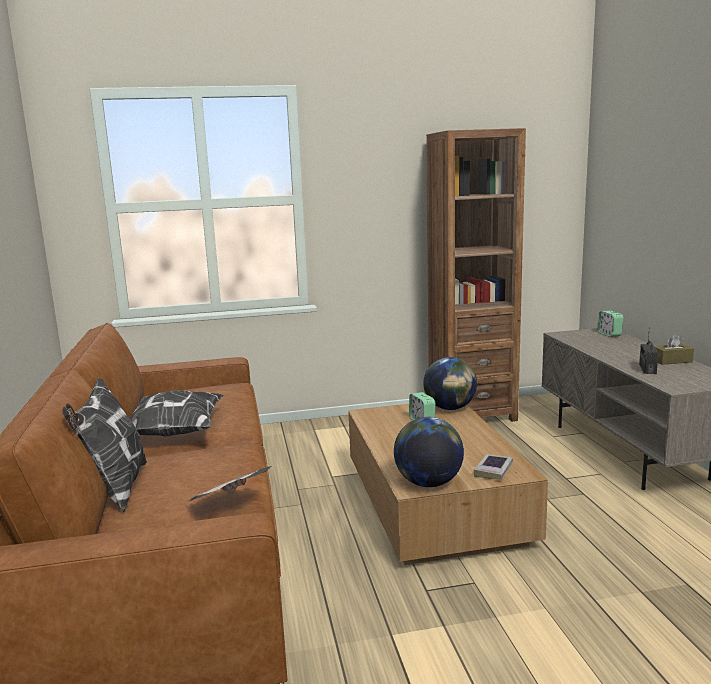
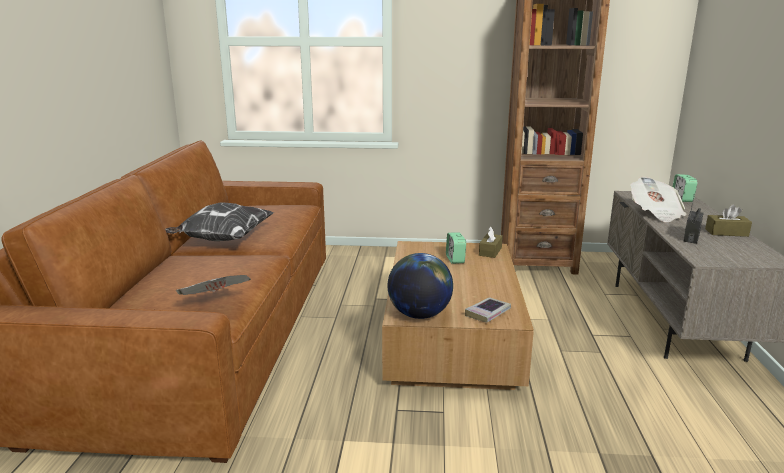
camera: 15 degrees right, 5 degrees up
pillow [62,377,147,512] -> none
globe [423,357,477,410] -> brown tissue box [479,227,503,258]
none -> newspaper [630,177,687,222]

